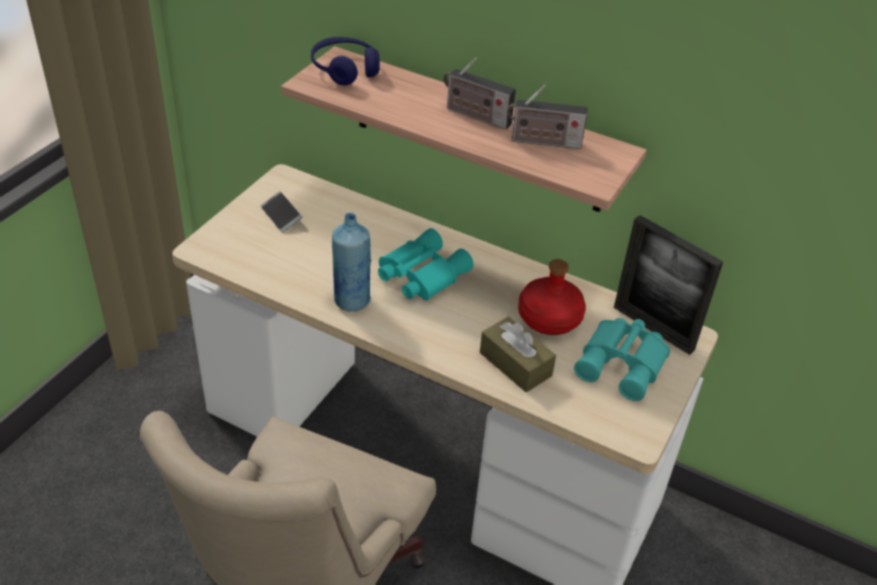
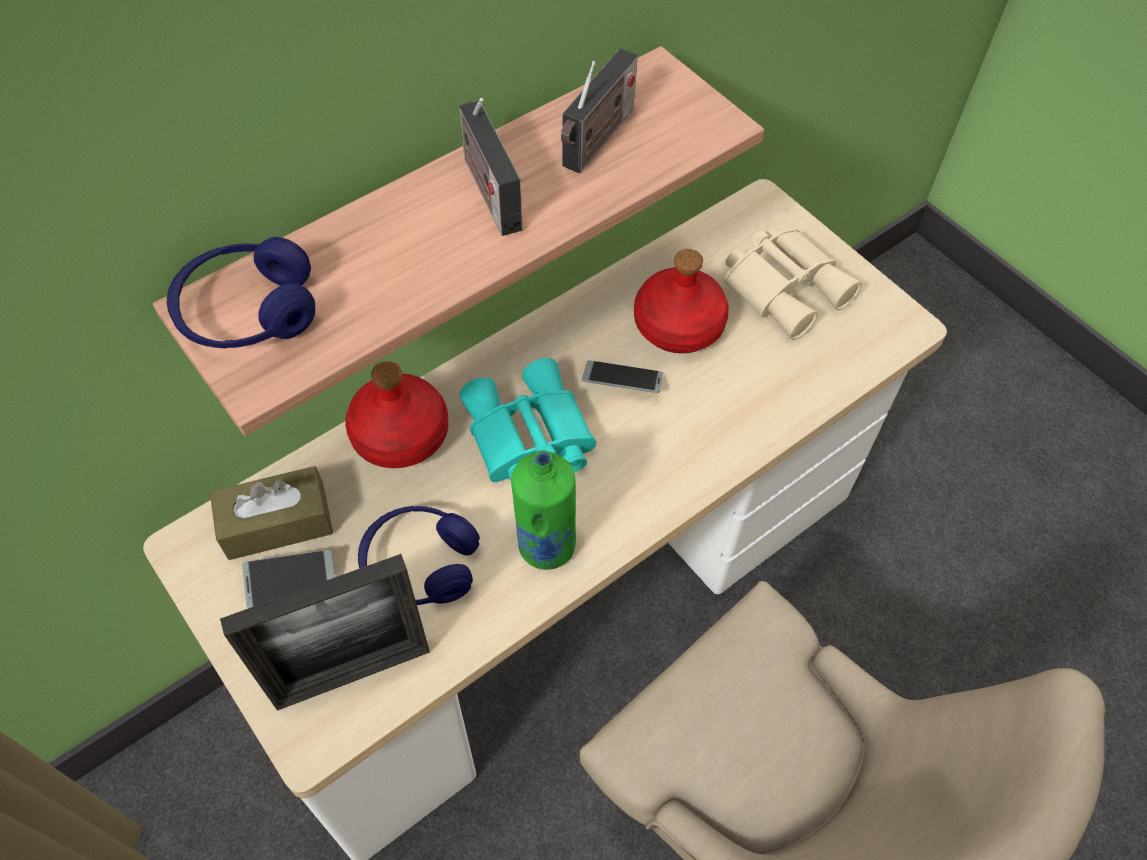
camera: 65 degrees left, 15 degrees up
blue bottle [332,213,371,312] -> green bottle [511,450,576,570]
radio [444,58,516,130] -> radio turned 105 degrees clockwise [460,98,522,236]
brown tissue box [480,317,556,392] -> brown tissue box moved to [210,466,333,560]
turquoise binoculars [574,318,670,401] -> beige binoculars [724,227,862,340]
picture frame [614,215,723,355] -> picture frame moved to [220,554,430,711]
none -> red bottle [345,361,448,468]
none -> blue headphones [358,506,480,605]
none -> phone [582,360,663,393]

